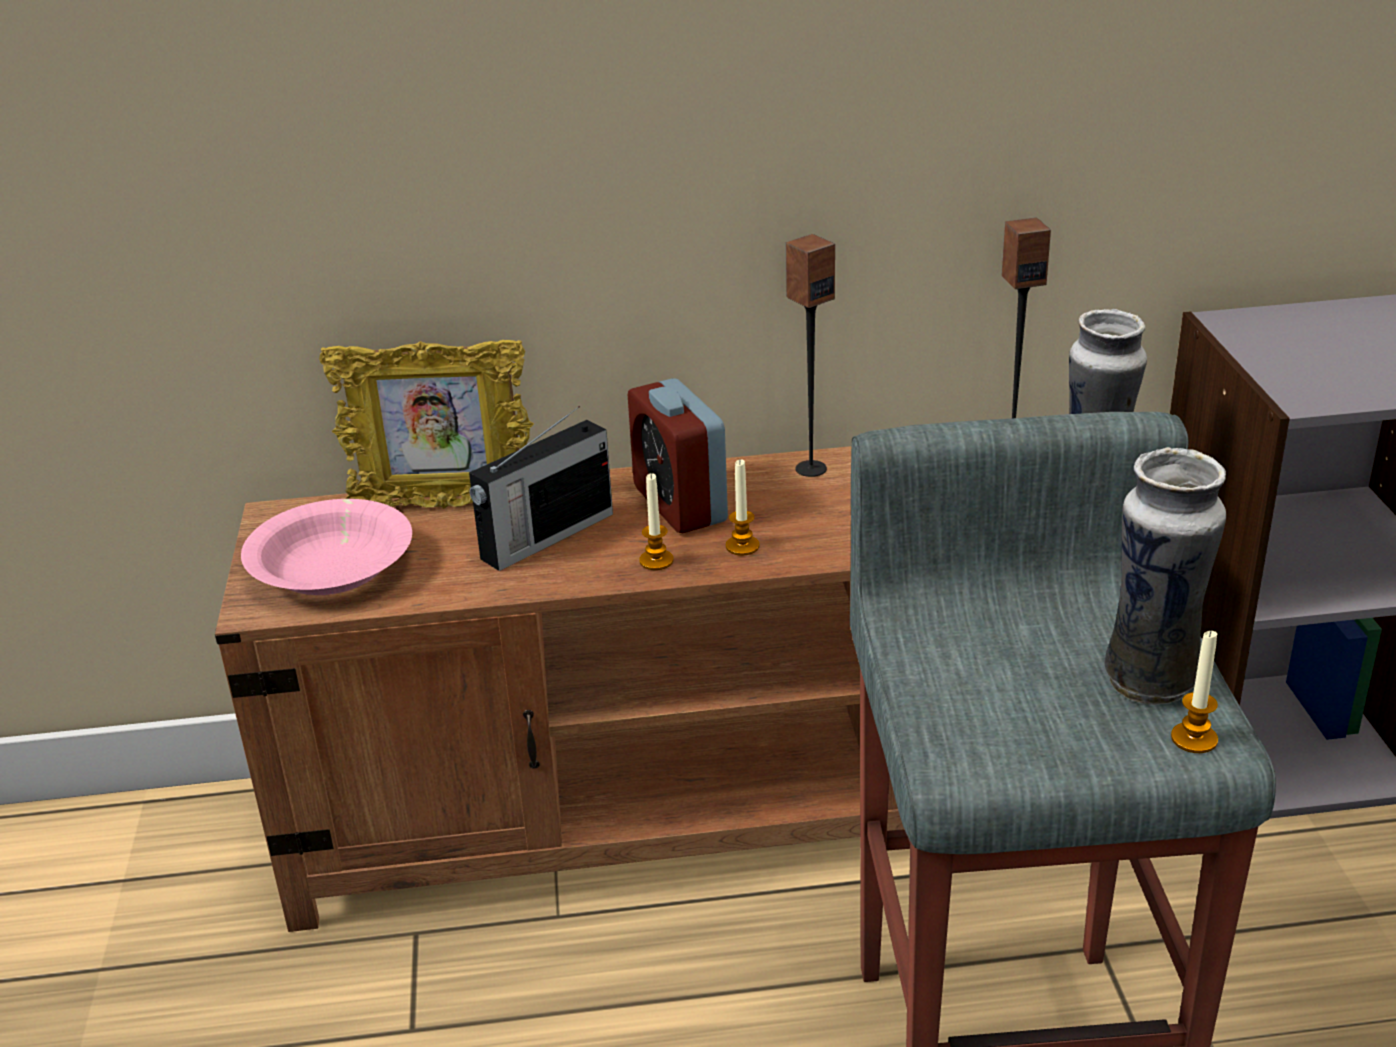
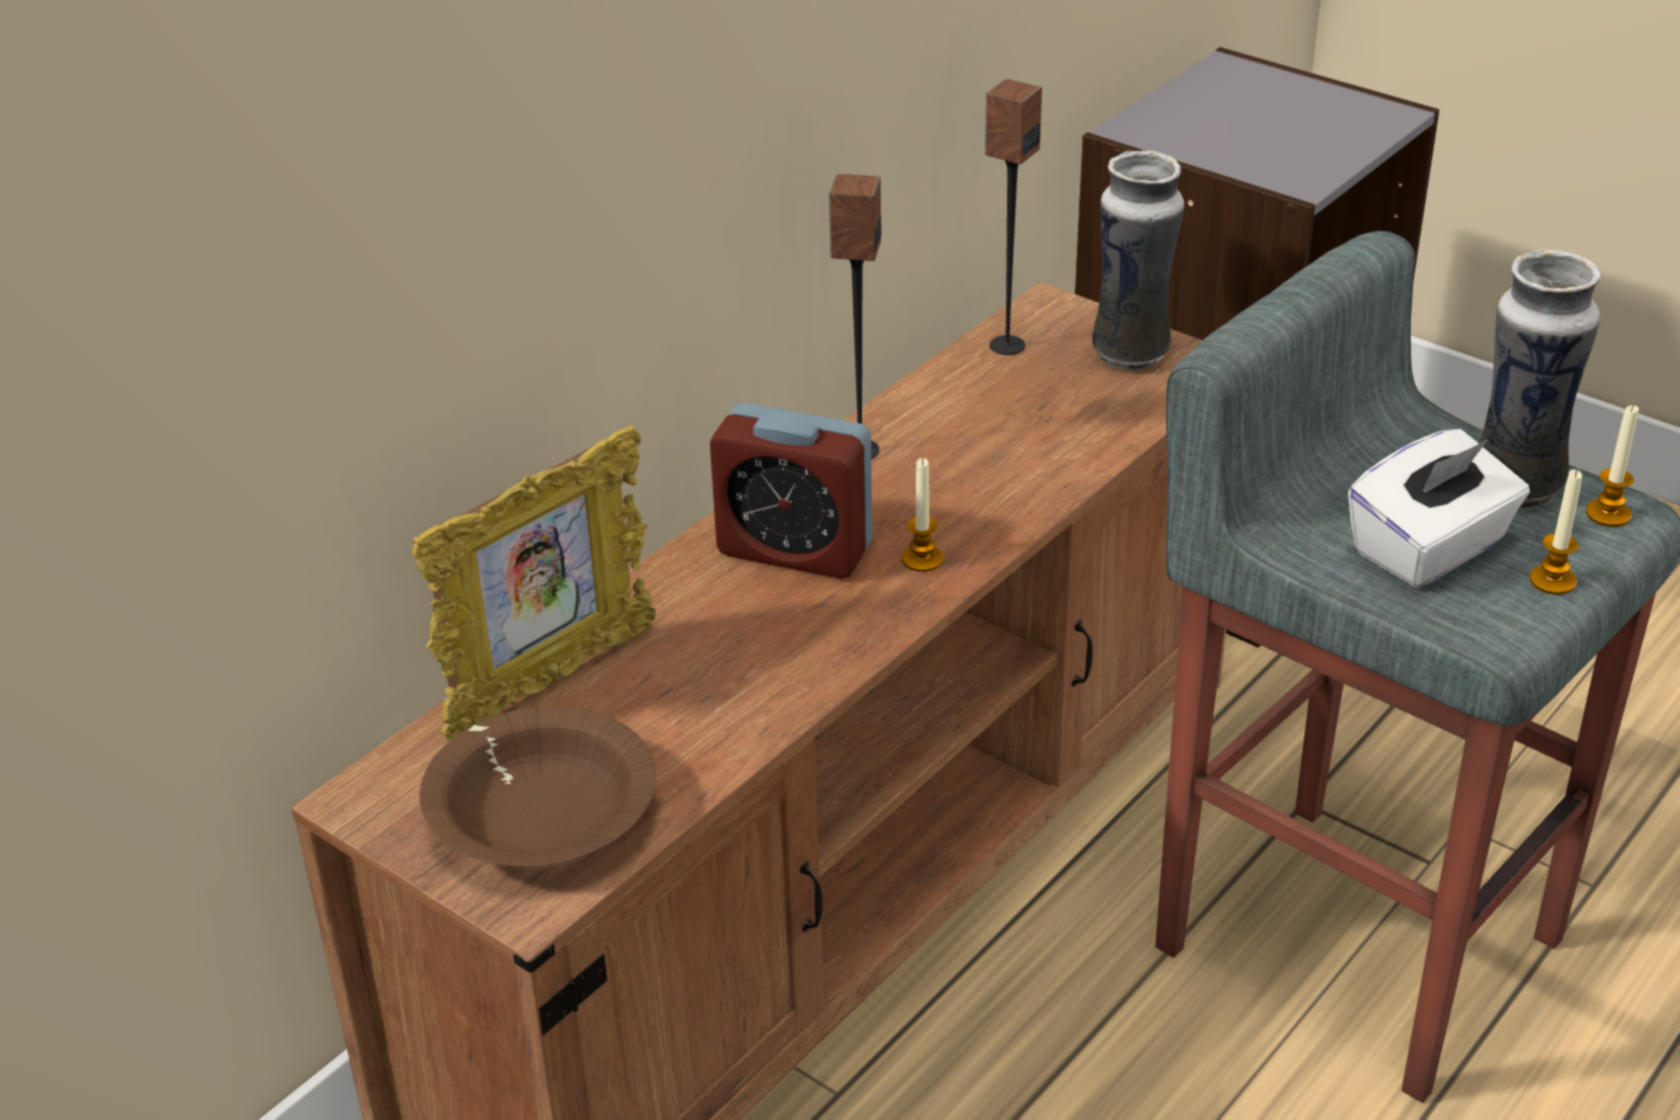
camera: 45 degrees left, 5 degrees up
pink bowl [241,499,412,595] -> brown bowl [420,706,656,866]
radio [469,406,613,571] -> none
candle [639,473,673,570] -> candle moved to [1529,469,1582,595]
none -> white tissue box [1348,429,1530,588]

